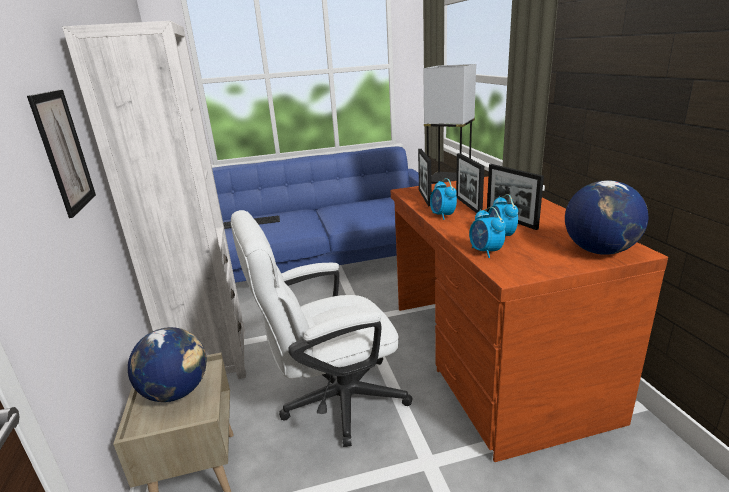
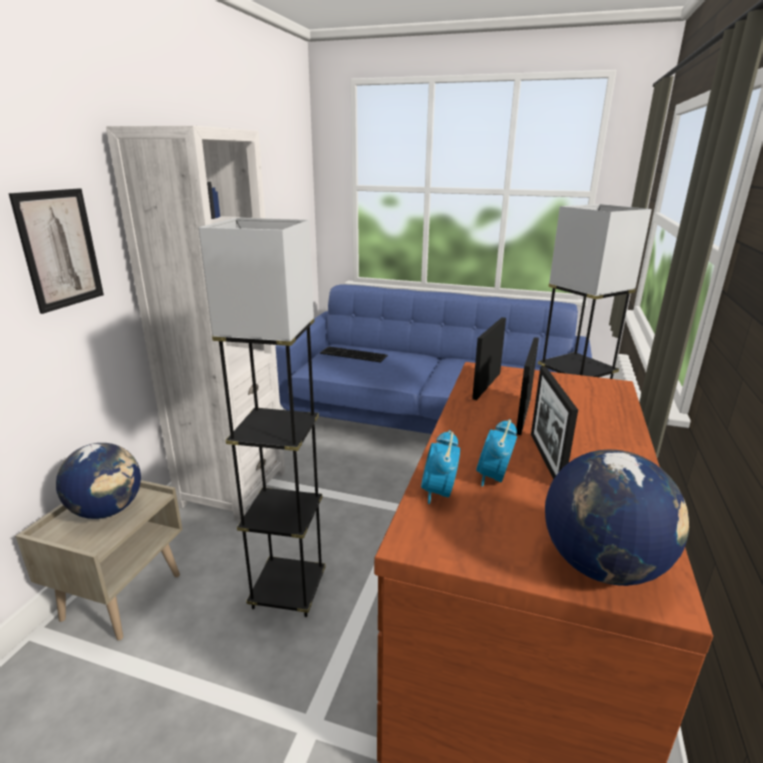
camera: 30 degrees right, 0 degrees up
white office chair [230,210,413,447] -> grey floor lamp [199,218,326,617]
alarm clock [430,178,457,220] -> none

